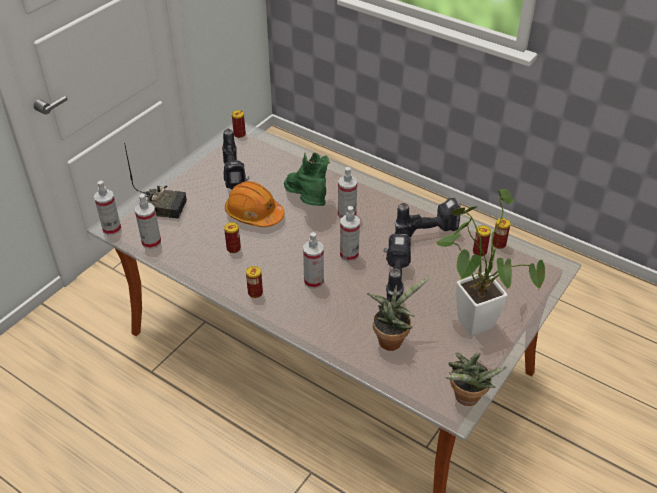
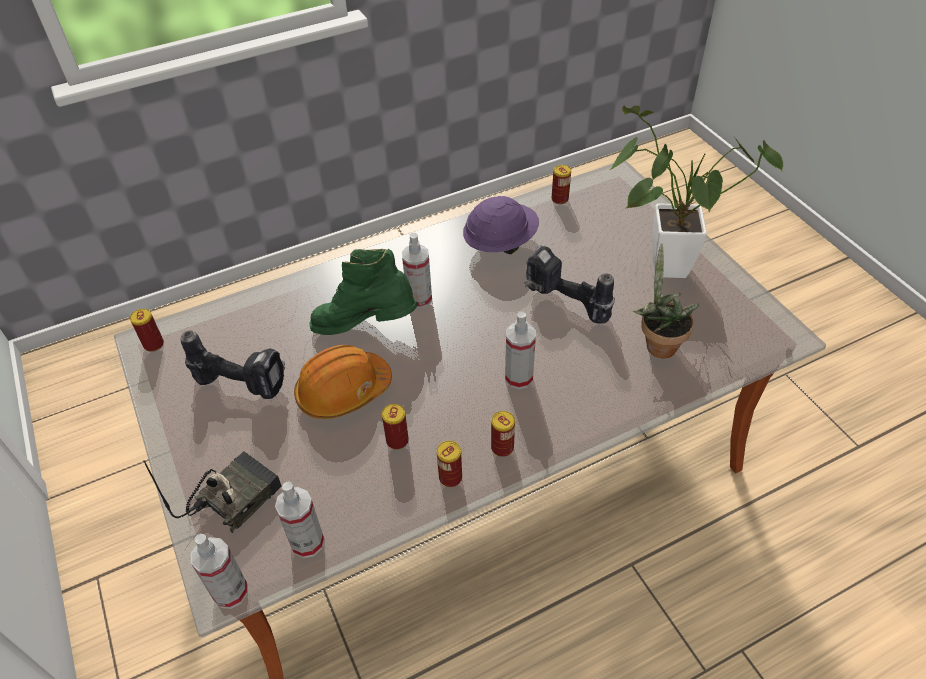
camera: 60 degrees left, 5 degrees up
spray bottle [340,206,360,262] -> none
power drill [395,198,461,237] -> purple hard hat [463,196,539,254]
potted plant [445,352,506,406] -> none
can [473,225,491,257] -> can moved to [437,441,462,487]

